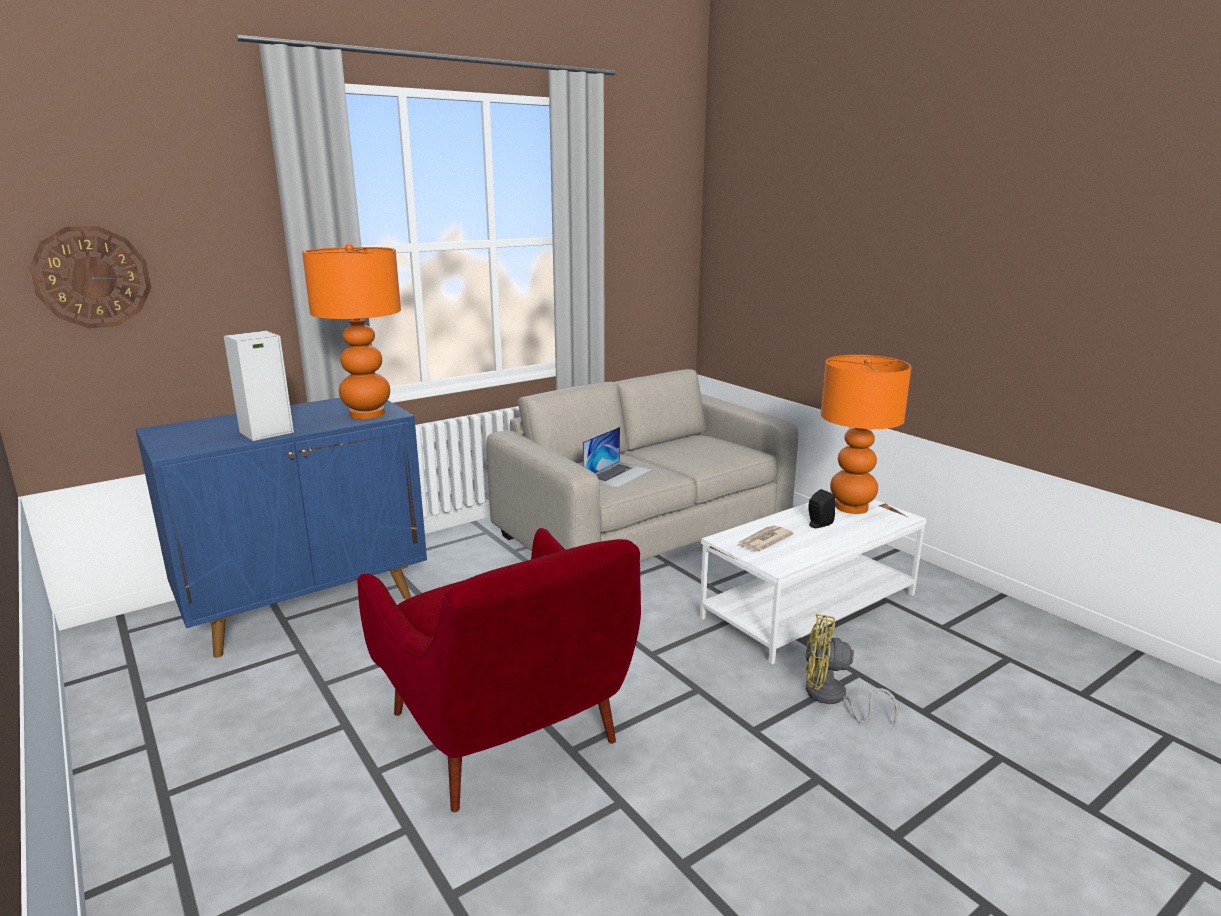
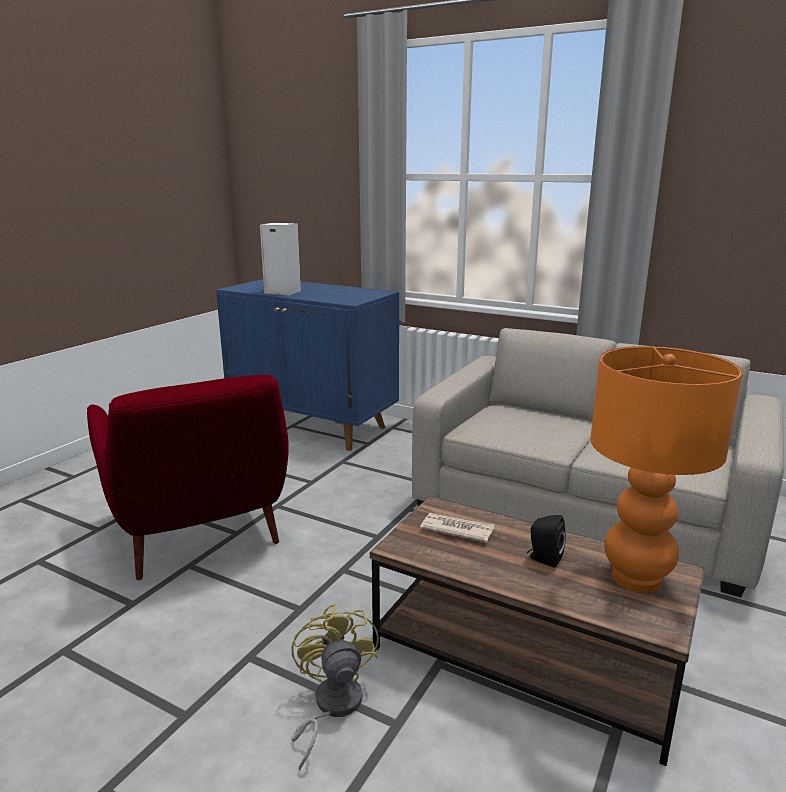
camera: 65 degrees right, 0 degrees up
wall clock [29,226,152,329] -> none
orange table lamp [302,244,401,419] -> none
red armchair [358,528,641,812] -> red armchair turned 60 degrees counterclockwise [87,375,289,580]
laptop [583,427,652,488] -> none
white coffee table [700,498,927,664] -> brown coffee table [370,496,705,766]

